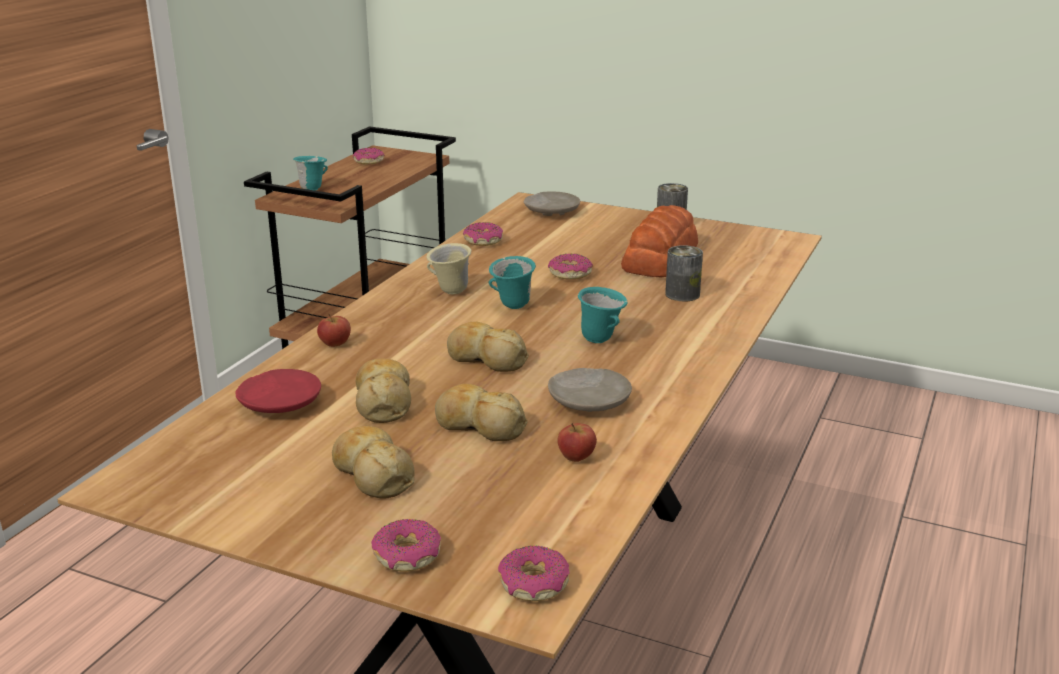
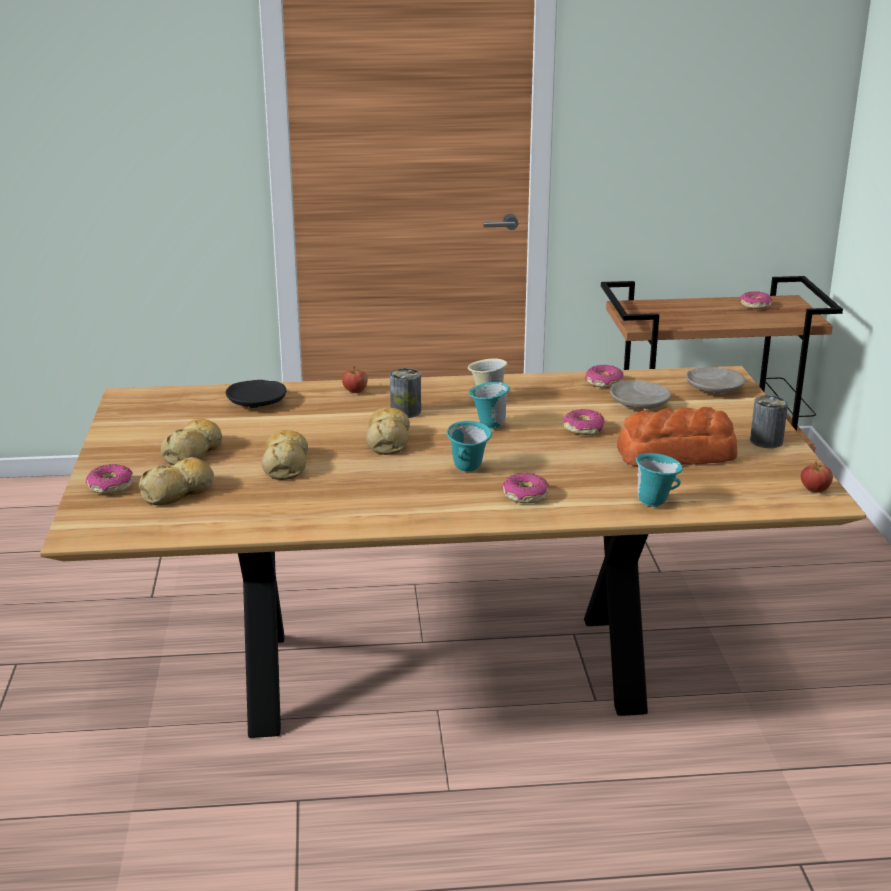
camera: 60 degrees right, 0 degrees up
red plate [235,369,321,413] -> black plate [226,380,286,408]
turquoise mug [293,156,328,191] -> turquoise mug moved to [636,453,683,507]
bread [356,359,411,423] -> bread moved to [139,457,214,505]
donut [498,545,570,601] -> donut moved to [502,473,549,503]
beige plate [548,368,632,412] -> beige plate moved to [610,380,671,409]
apple [557,423,597,462] -> apple moved to [801,461,833,492]
can [665,245,703,301] -> can moved to [390,368,421,418]

